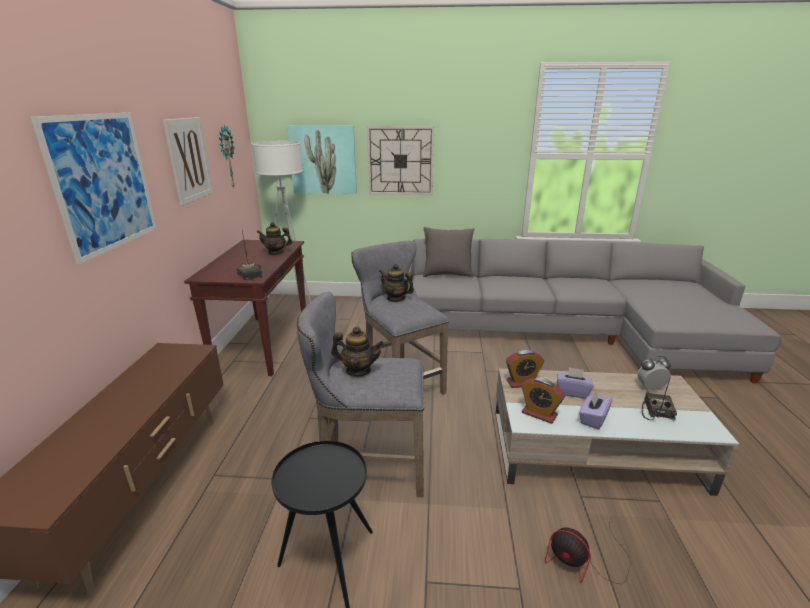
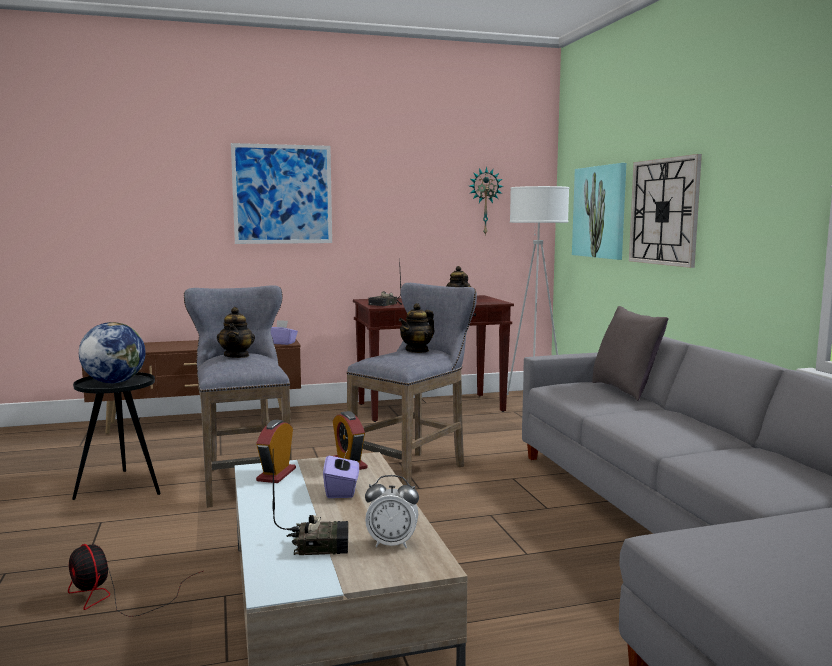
camera: 70 degrees right, 15 degrees down
picture [163,117,213,206] -> none
teapot [379,264,414,302] -> teapot turned 150 degrees counterclockwise [399,303,435,353]
fan [545,520,631,584] -> fan turned 60 degrees counterclockwise [68,544,203,617]
purple tissue box [579,391,612,430] -> purple tissue box moved to [271,320,298,345]
alarm clock [637,356,671,391] -> alarm clock turned 120 degrees clockwise [365,475,419,548]
none -> globe [79,322,146,383]

